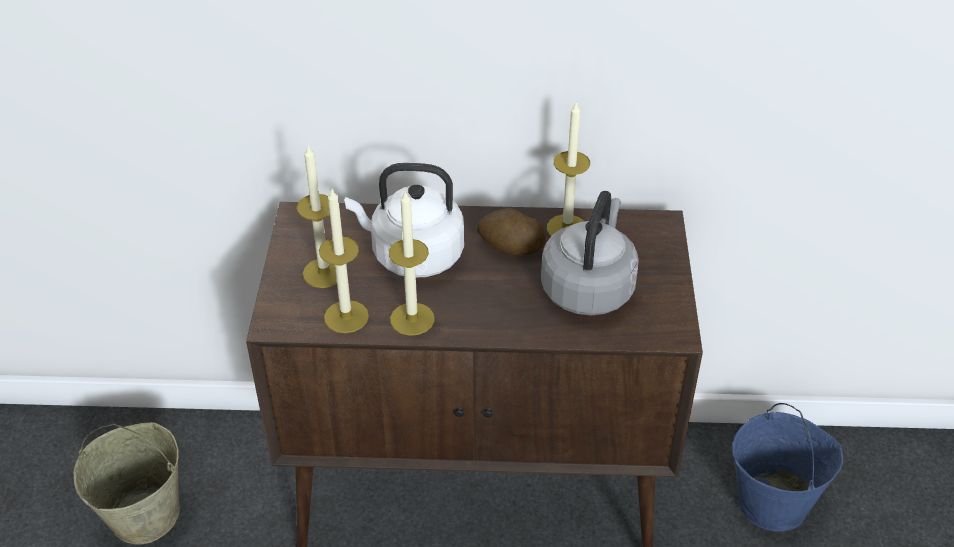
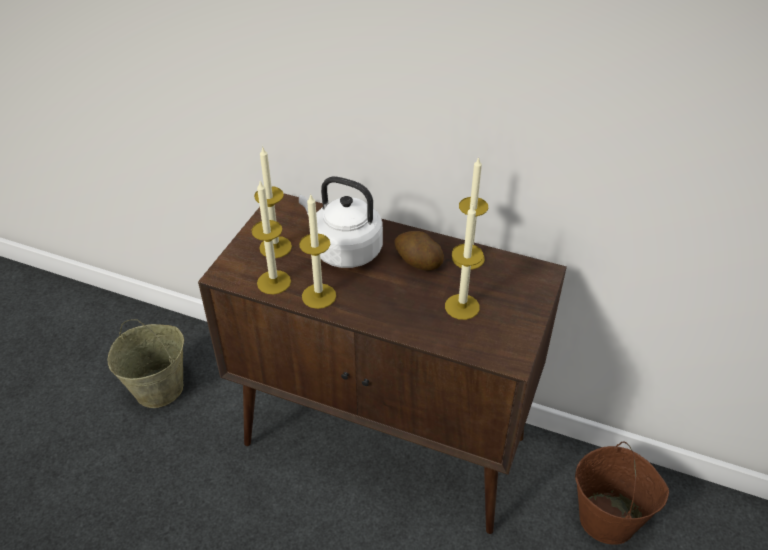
camera: 20 degrees right, 0 degrees up
grey kettle [541,191,639,315] -> candle [445,204,483,320]
blue bucket [732,403,843,531] -> brown bucket [575,441,669,545]

